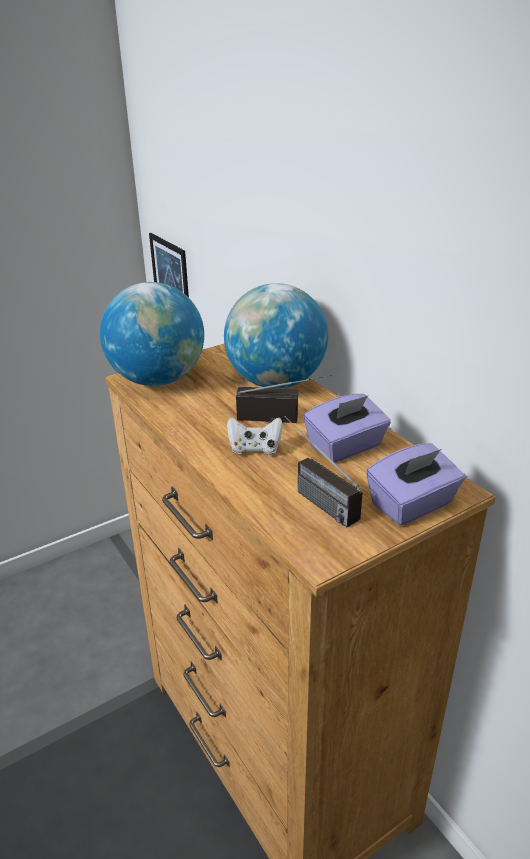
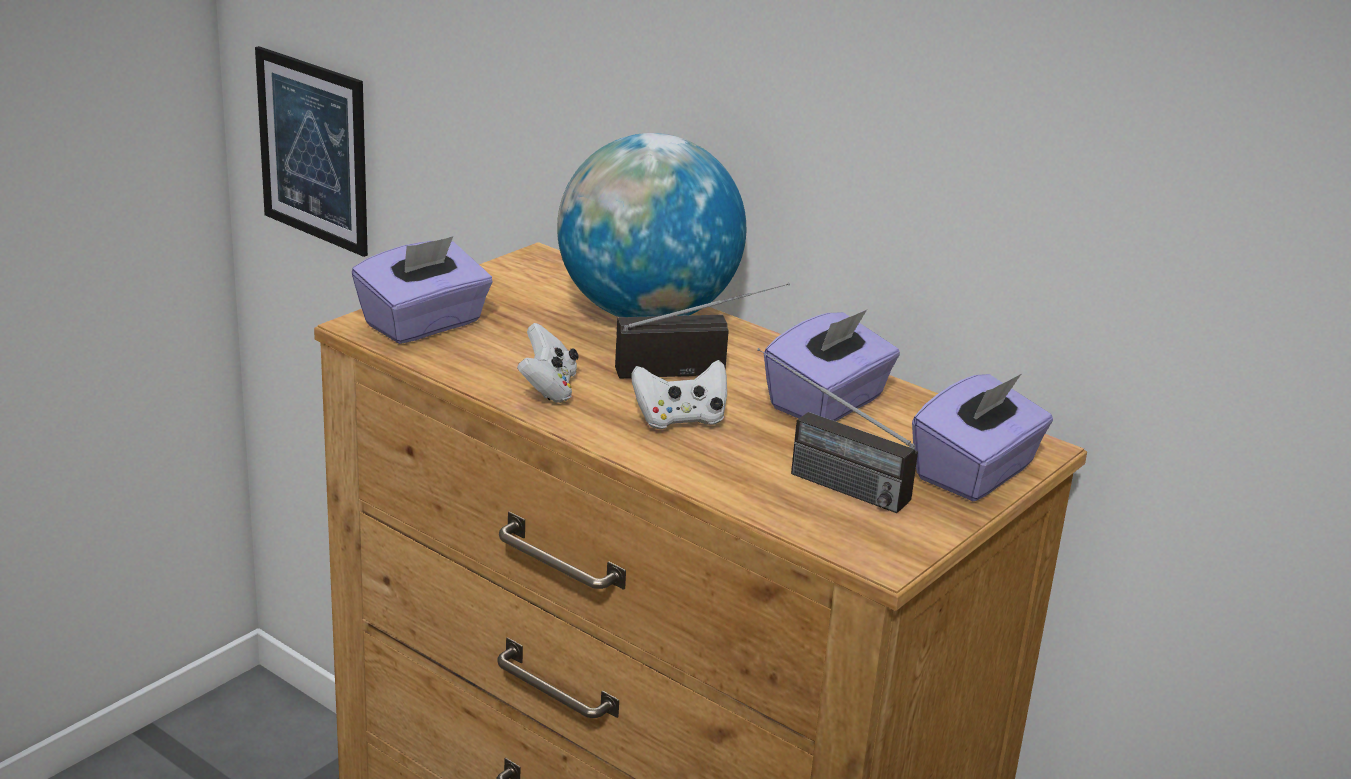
camera: 20 degrees left, 5 degrees down
globe [100,282,204,386] -> purple tissue box [352,236,493,344]
none -> white game controller [517,323,579,403]

